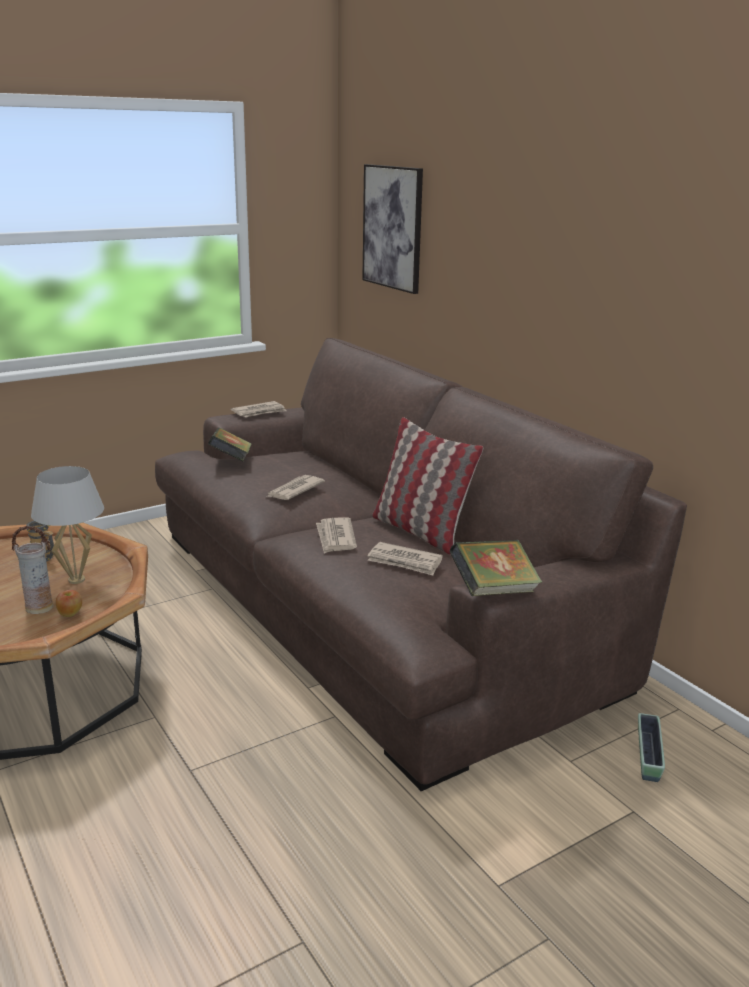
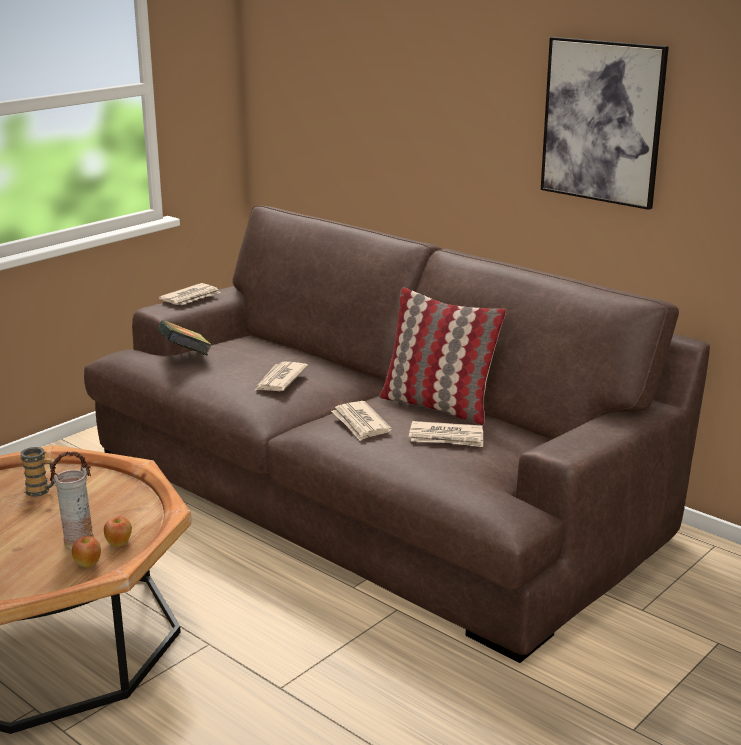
camera: 15 degrees left, 0 degrees up
white table lamp [31,466,104,584] -> none
picture [362,164,423,294] -> picture moved to [541,37,669,210]
book [449,540,542,596] -> none
planter [638,713,665,782] -> none
none -> apple [72,536,101,568]

